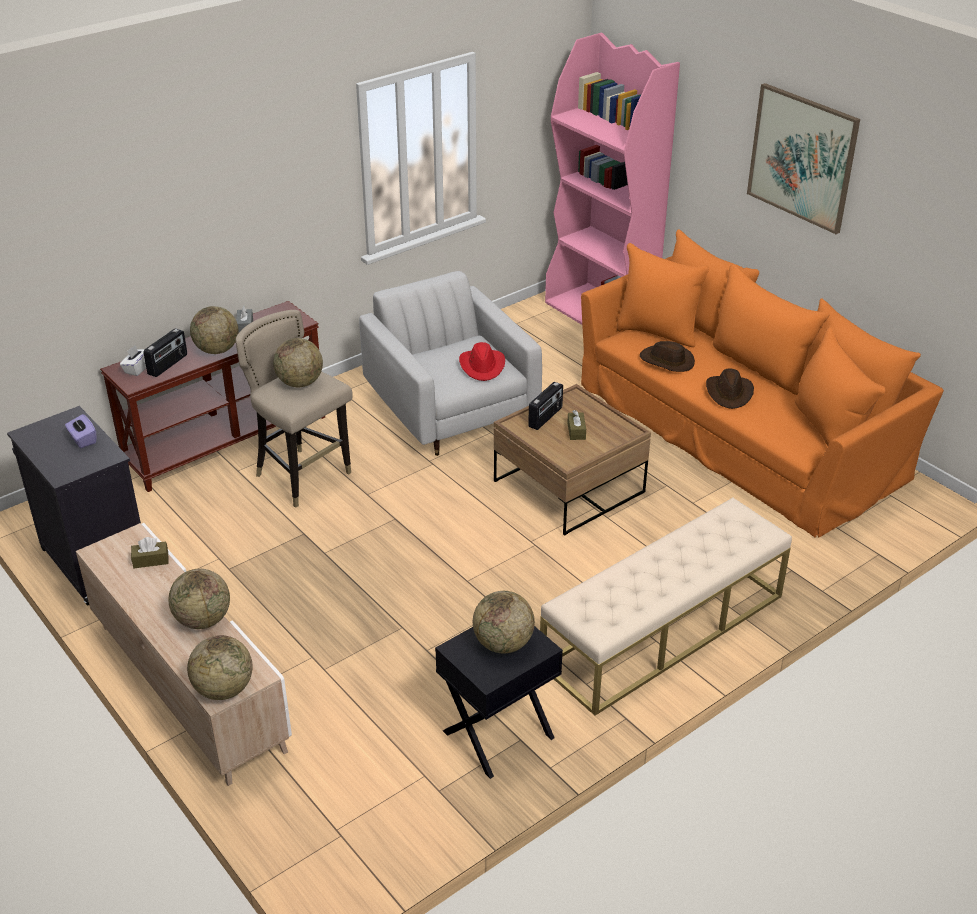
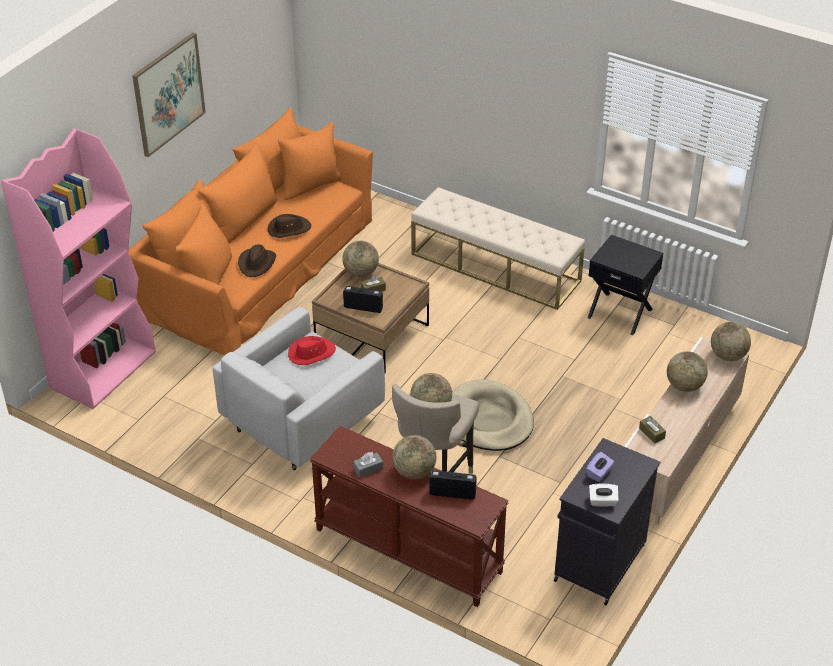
camera: 110 degrees left, 5 degrees up
white tissue box [120,345,146,376] -> white tissue box moved to [589,483,619,507]
globe [473,591,535,654] -> globe moved to [342,241,379,277]
none -> beige dog bed [452,379,534,451]

